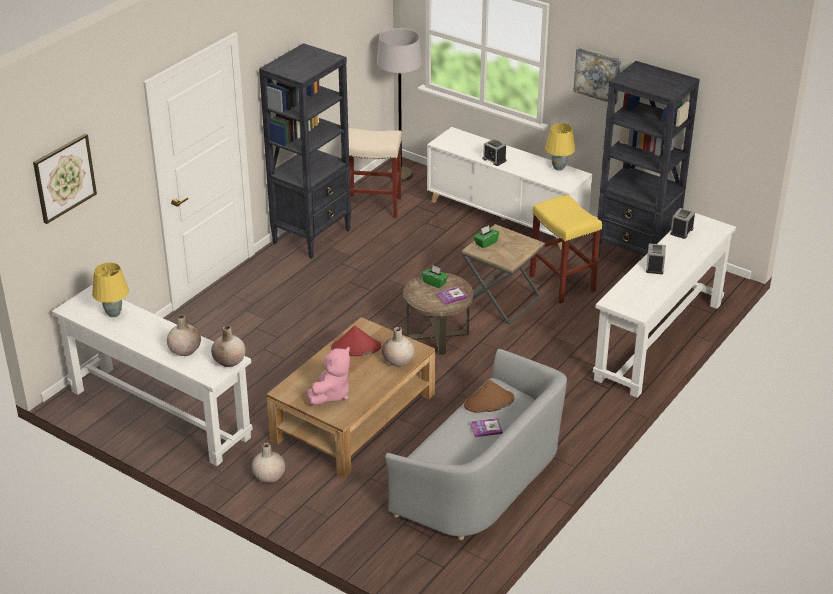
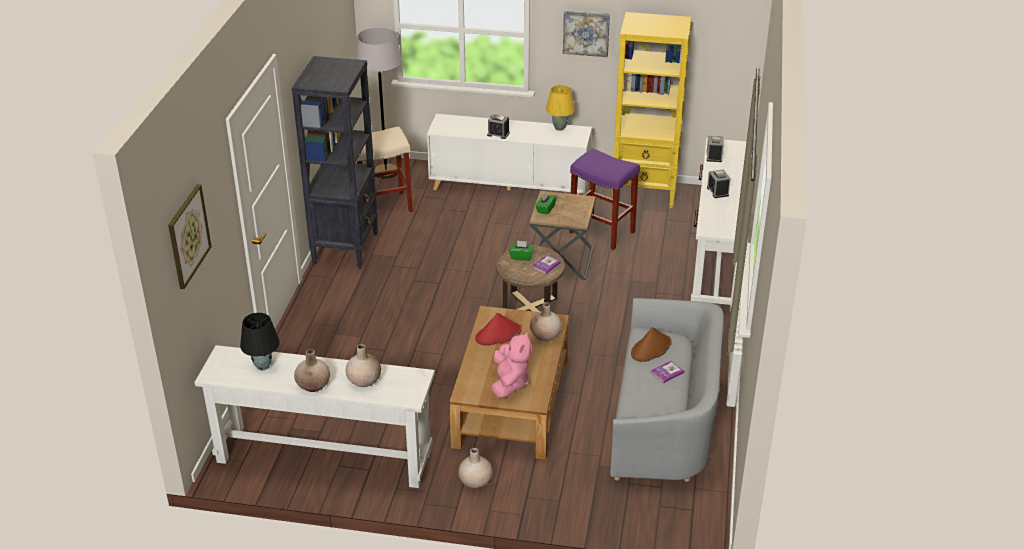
camera: 25 degrees left, 0 degrees up
yellow table lamp [92,262,129,317] -> black table lamp [240,313,280,370]
beige vase [211,326,246,367] -> beige vase moved to [294,349,330,392]
yellow stool [530,195,602,304] -> purple stool [569,148,640,250]
black bookcase [597,61,700,258] -> yellow bookcase [612,12,691,208]

